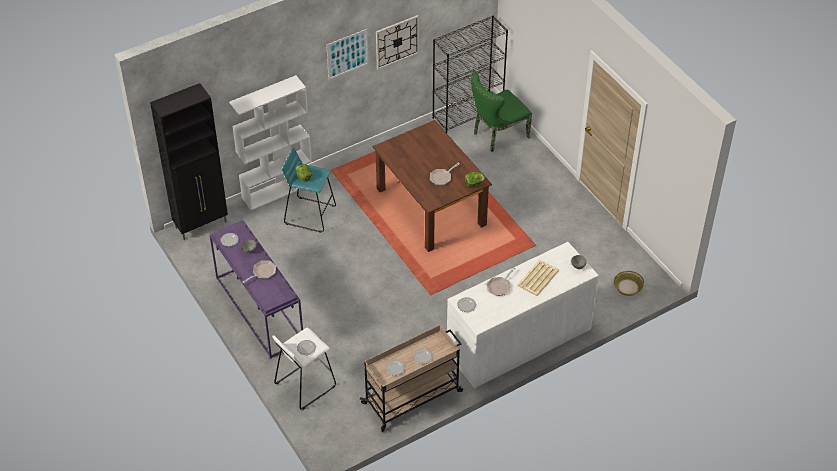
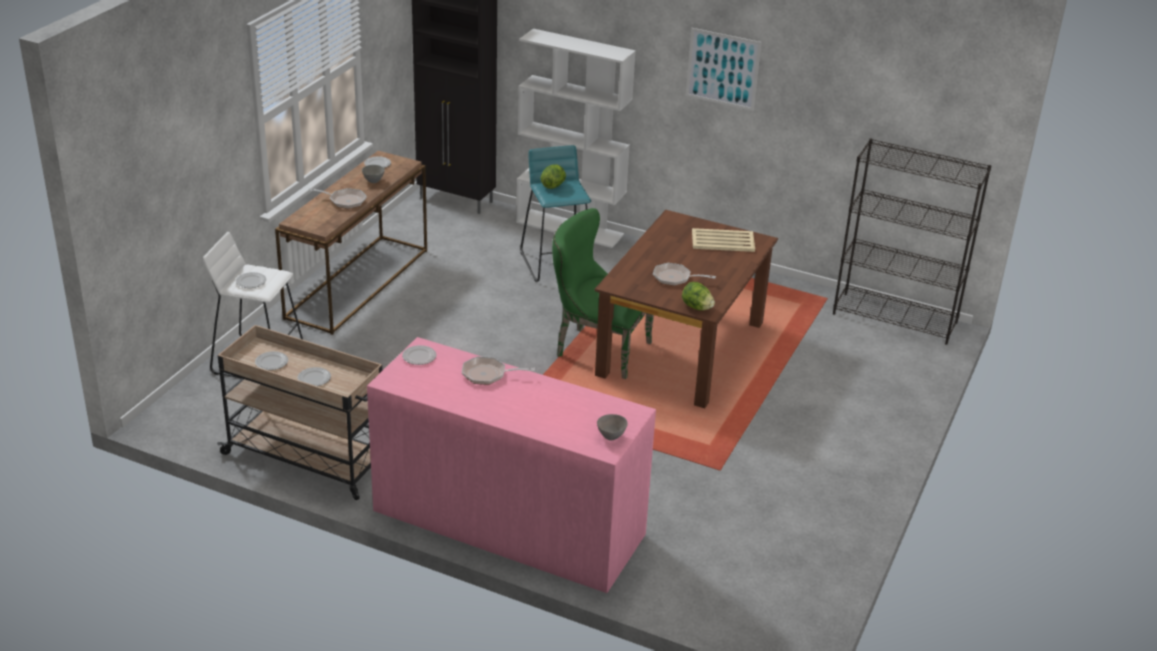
camera: 55 degrees right, 15 degrees down
purple console table [209,220,303,359] -> brown console table [275,151,427,335]
wall clock [376,15,419,70] -> none
white dresser [447,242,599,388] -> pink dresser [367,337,656,593]
green chair [471,71,532,152] -> green chair moved to [552,208,654,379]
beige tray [517,259,559,296] -> beige tray moved to [692,228,755,252]
basket [614,271,644,296] -> none

